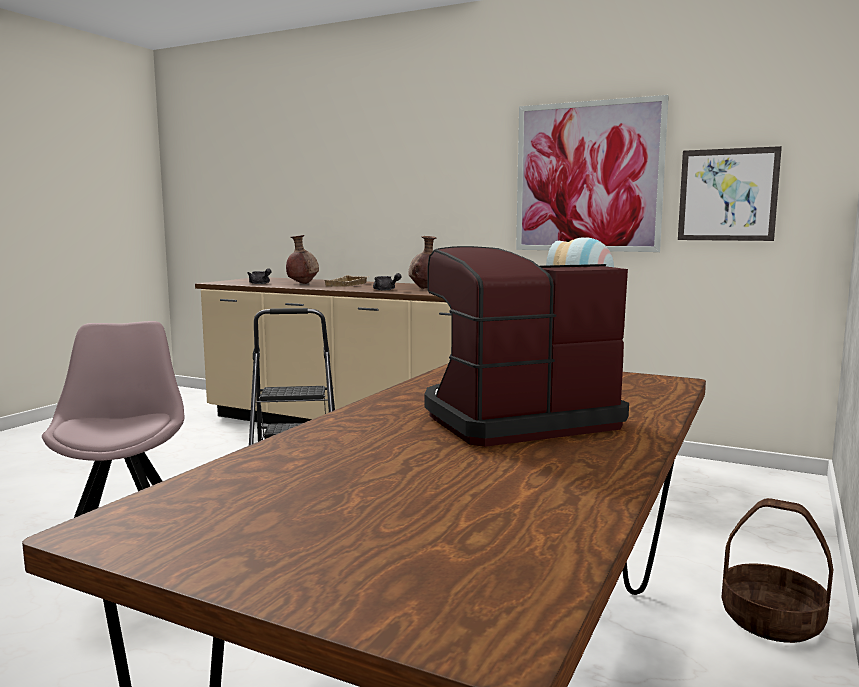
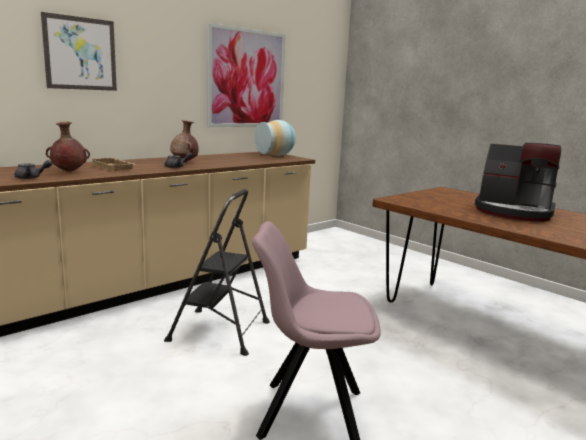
camera: 70 degrees left, 5 degrees up
coffee machine [424,246,629,447] -> coffee machine turned 60 degrees counterclockwise [475,143,561,222]
picture [678,146,782,241] -> picture moved to [41,12,117,91]
basket [721,498,833,643] -> none

